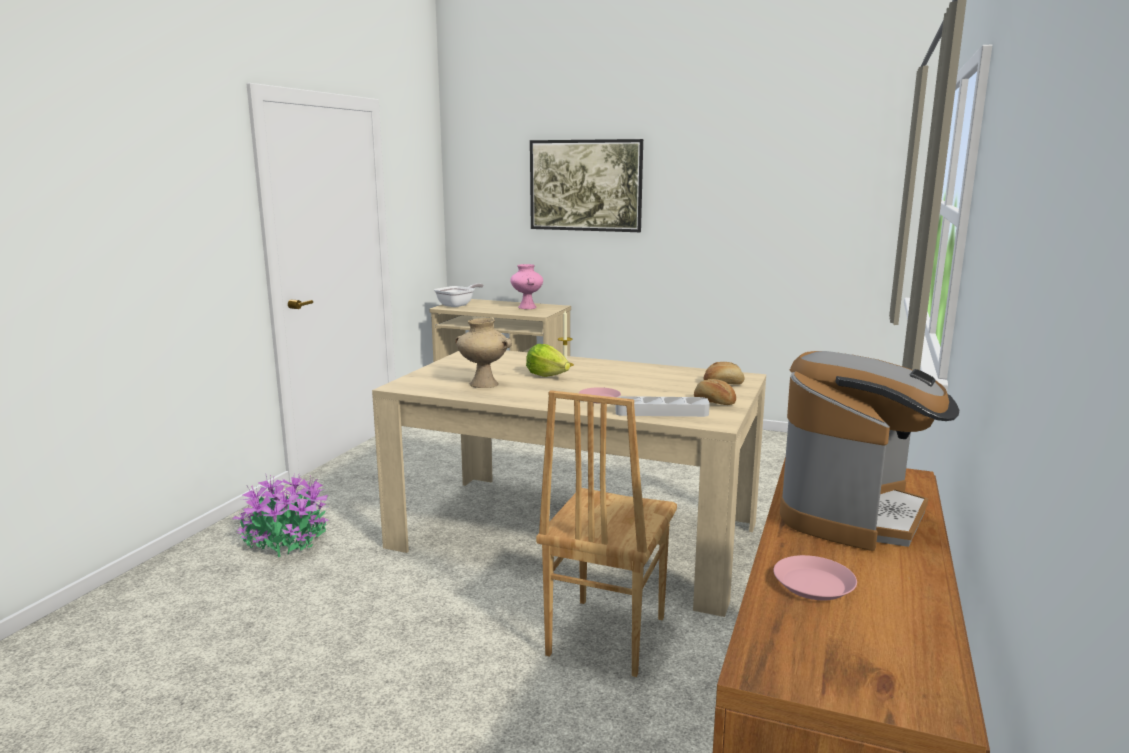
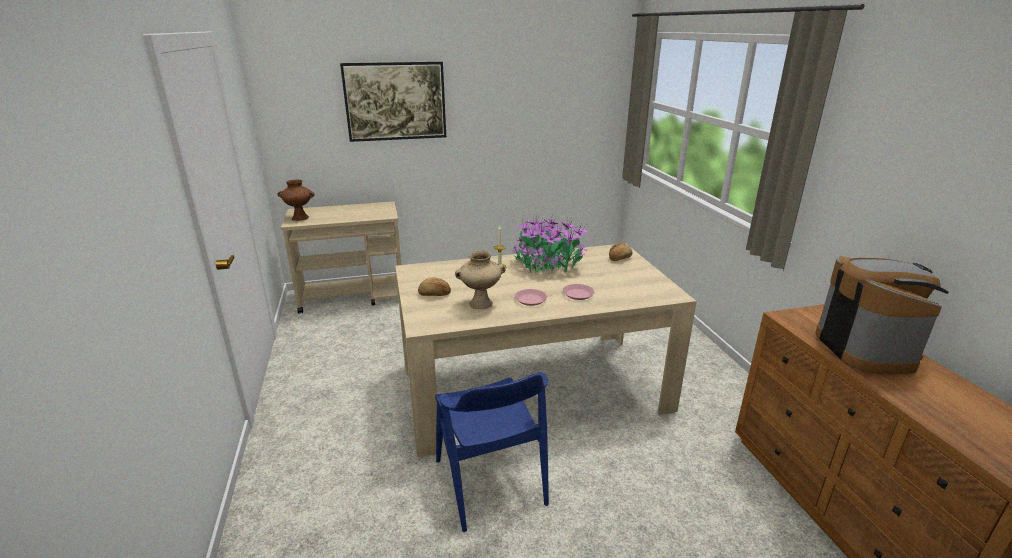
camera: 35 degrees left, 10 degrees up
potted plant [233,475,329,557] -> potted plant moved to [512,213,590,274]
frying pan [434,283,483,307] -> brown vase [278,180,314,221]
pink vase [510,264,543,309] -> none
lettuce [526,344,570,377] -> none
brown chair [536,390,677,677] -> none
grey tray [615,396,710,417] -> none
bread [694,379,736,405] -> bread moved to [418,277,451,296]
pink plate [773,555,857,600] -> pink plate moved to [515,289,547,306]
none -> blue chair [435,372,549,532]

